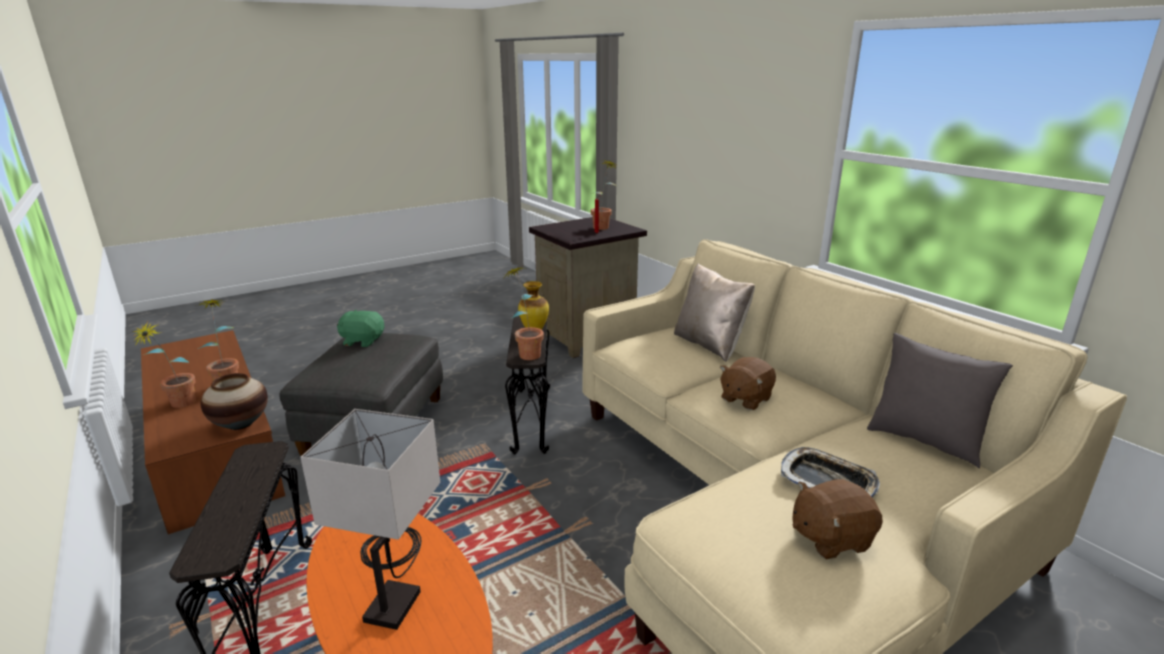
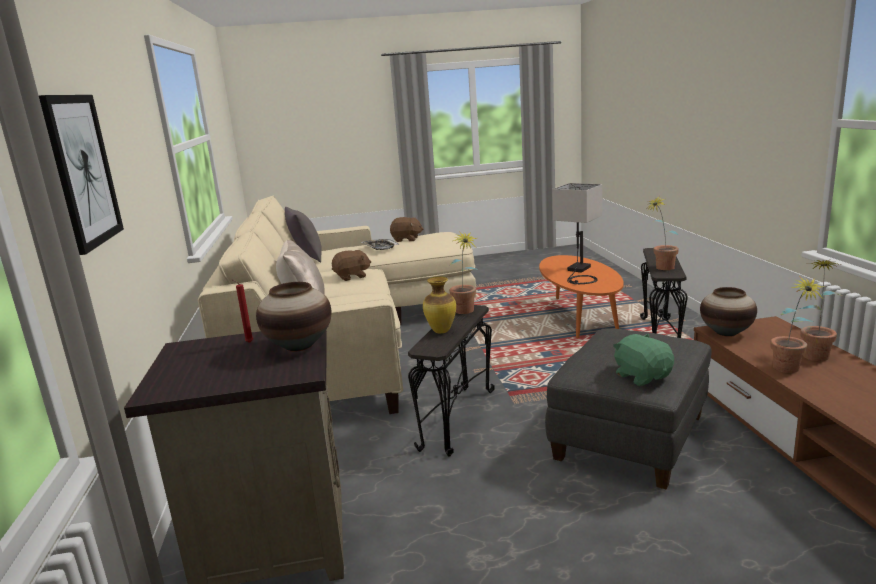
camera: 155 degrees left, 5 degrees down
green plush toy [337,310,384,347] -> green plush toy turned 150 degrees counterclockwise [613,334,674,386]
potted plant [591,160,618,230] -> potted plant moved to [647,196,679,270]
none -> picture [39,95,124,255]
none -> vase [256,282,331,352]

